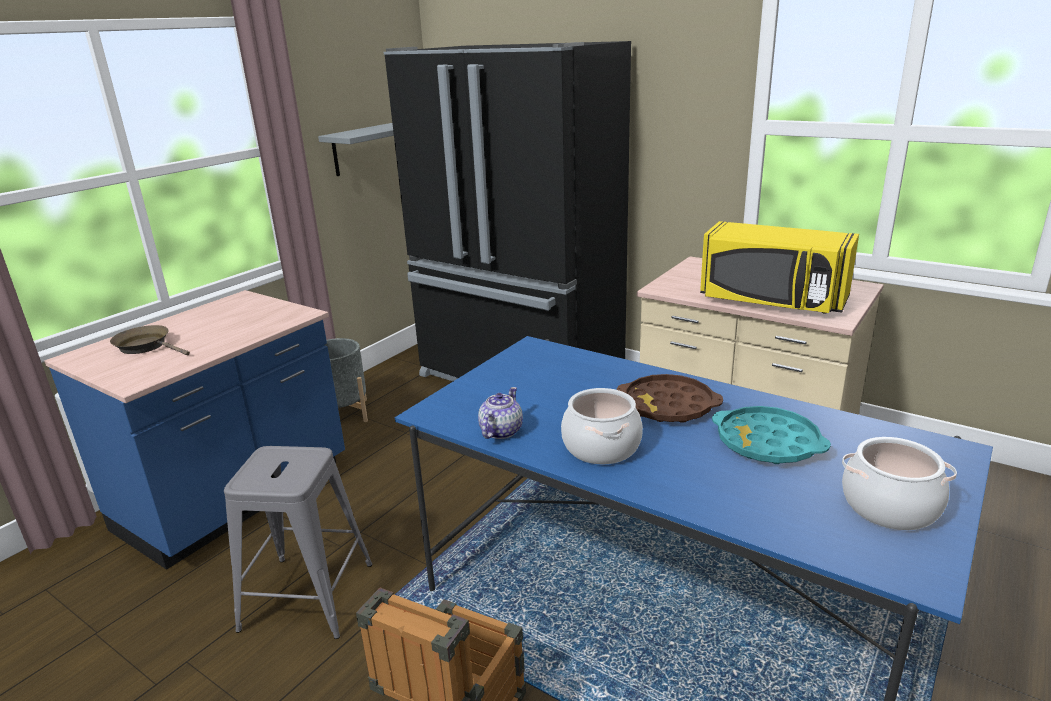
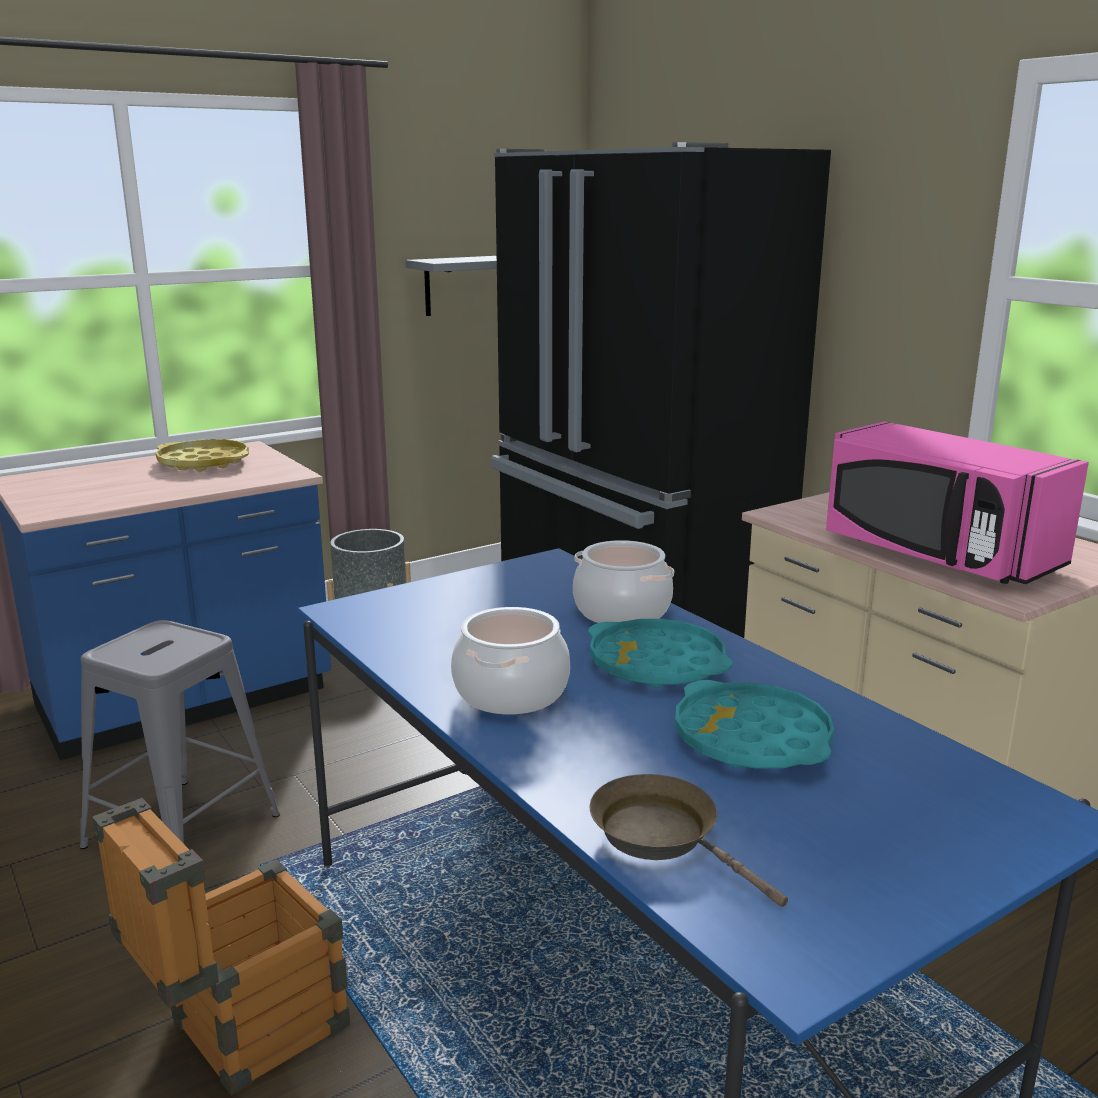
camera: 20 degrees right, 5 degrees down
brown frying pan [110,325,190,355] -> brown frying pan moved to [589,774,788,907]
teapot [478,387,523,439] -> none
brown tray [616,374,723,423] -> turquoise tray [588,619,732,688]
yellow microwave [700,221,859,314] -> pink microwave [826,421,1089,584]
cooking pot [842,437,957,530] -> cooking pot moved to [573,540,674,623]
none -> yellow tray [156,439,249,472]

